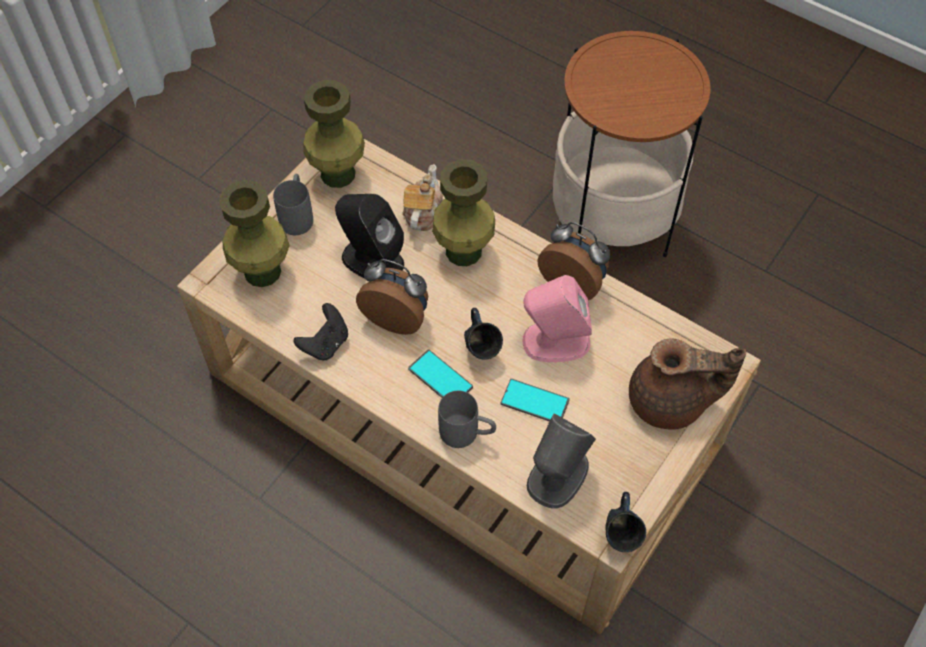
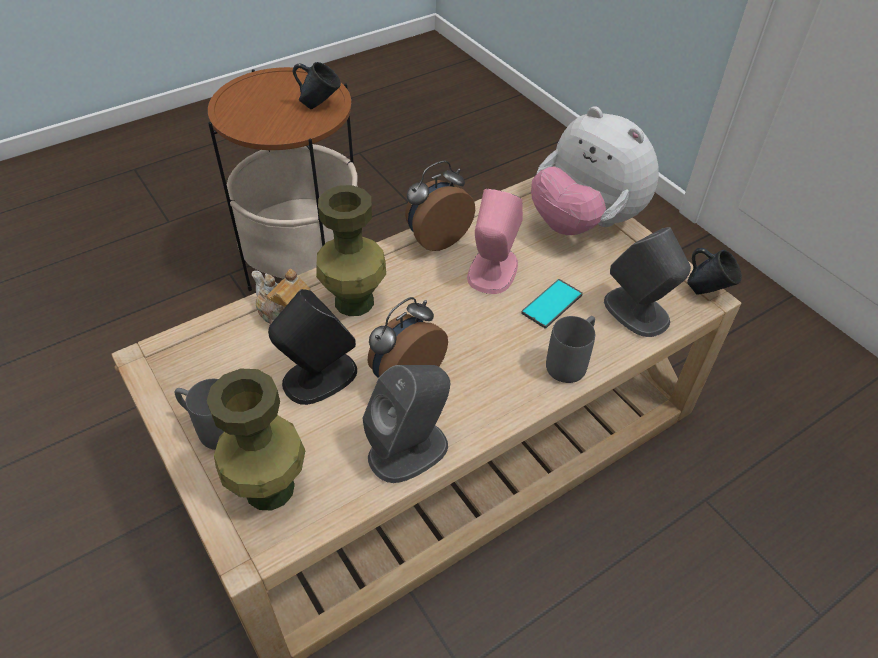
camera: 70 degrees left, 10 degrees down
black game controller [294,303,348,361] -> grey speaker [363,365,450,483]
green vase [303,80,365,188] -> none
phone [408,349,473,398] -> none
blue mug [464,308,503,360] -> blue mug moved to [293,62,341,109]
brown teapot [629,338,746,430] -> plush toy [531,106,659,235]

